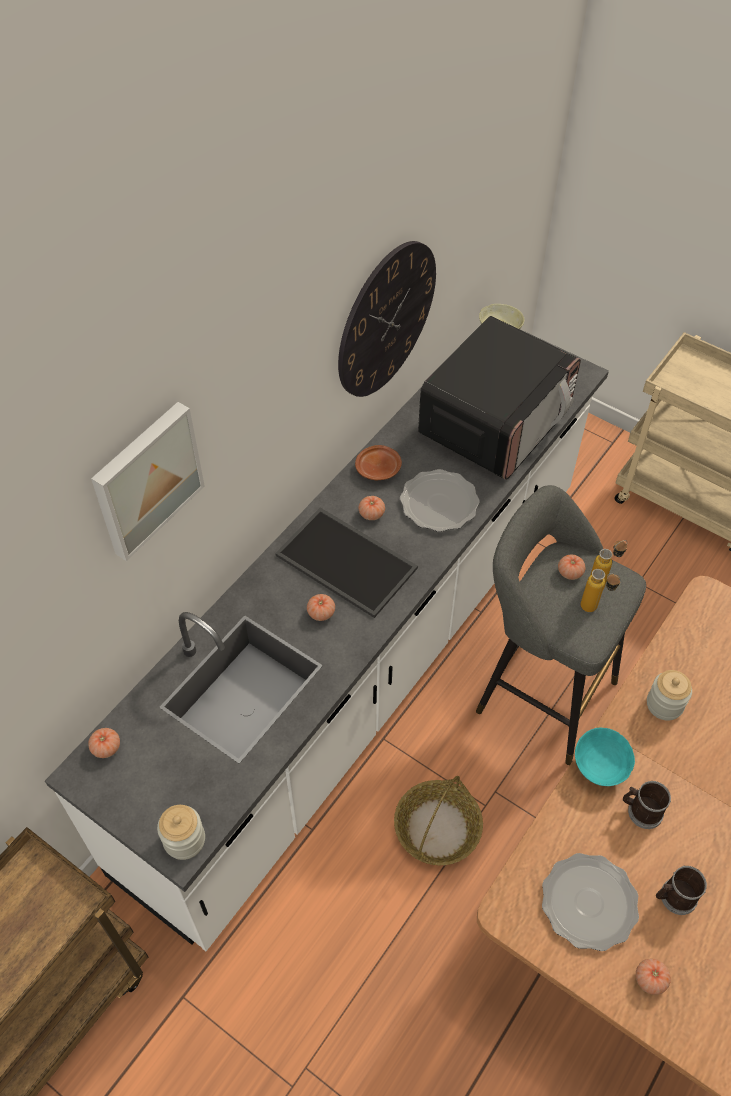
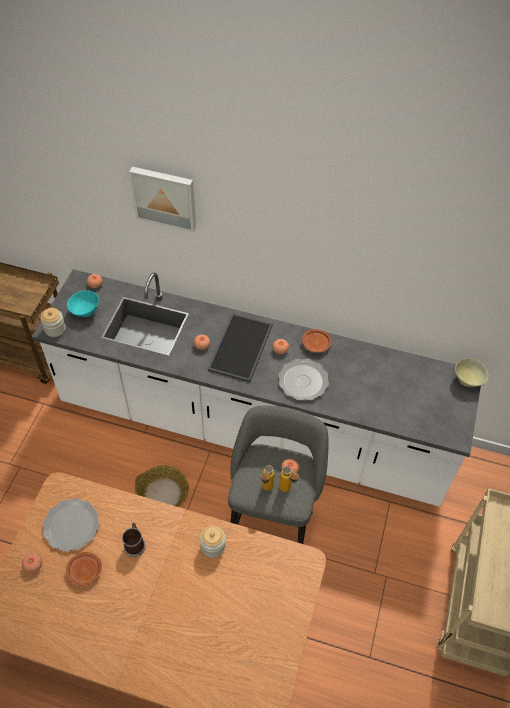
camera: 70 degrees right, 0 degrees up
wall clock [338,241,436,397] -> none
microwave [418,316,581,480] -> none
turquoise bowl [575,728,635,786] -> turquoise bowl moved to [67,290,99,317]
mug [656,866,707,915] -> brown plate [66,552,102,586]

